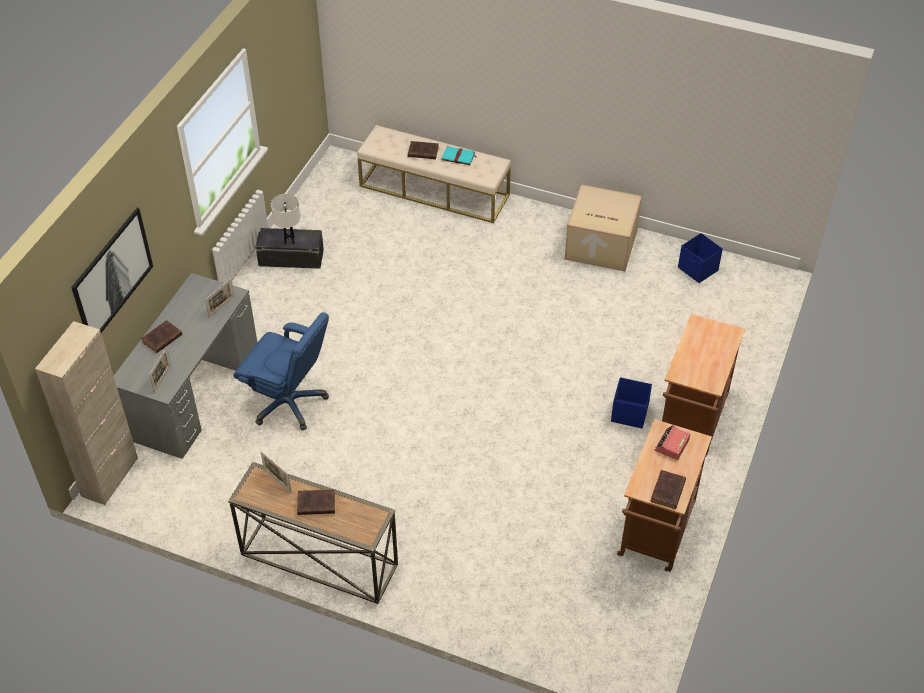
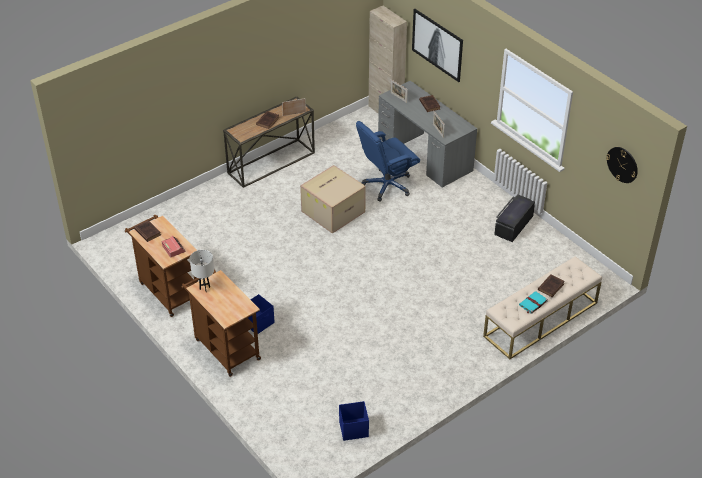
camera: 120 degrees right, 5 degrees down
white table lamp [271,194,300,244] -> white table lamp moved to [190,250,214,291]
cardboard box [565,185,642,271] -> cardboard box moved to [300,165,366,234]
none -> wall clock [606,147,638,183]

